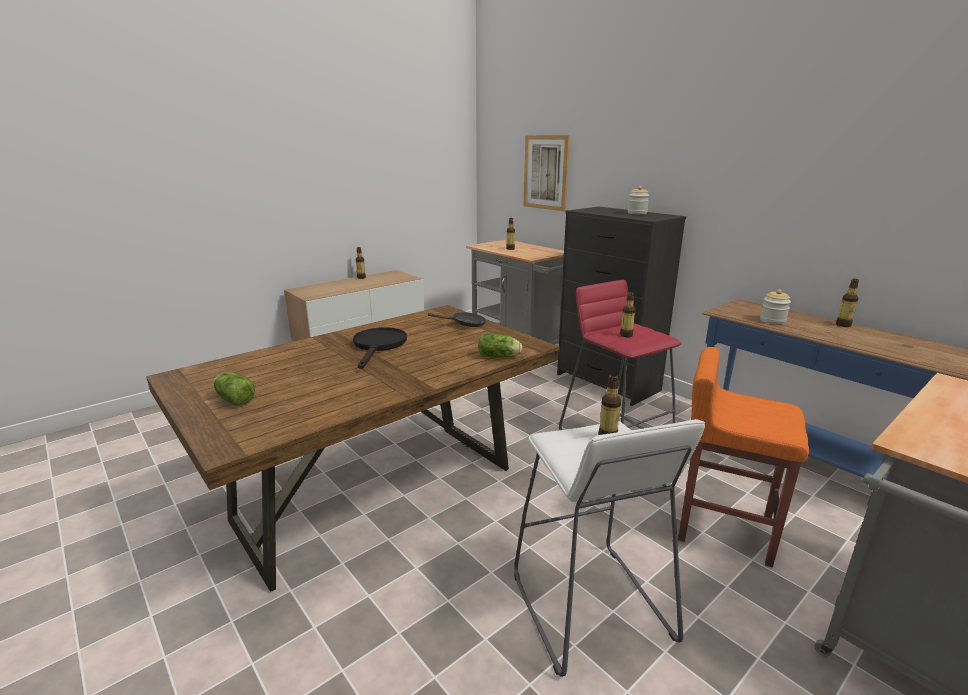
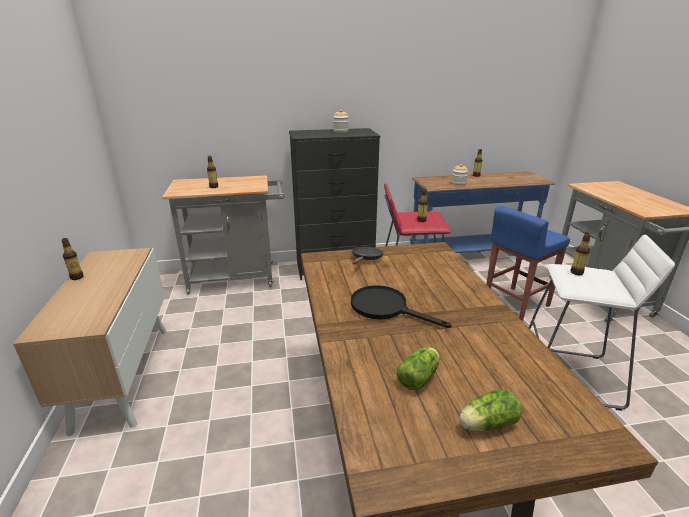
camera: 60 degrees left, 5 degrees up
lettuce [479,333,522,357] -> lettuce moved to [397,348,440,390]
picture [524,135,570,211] -> none
orange stool [678,347,809,568] -> blue stool [486,206,570,321]

